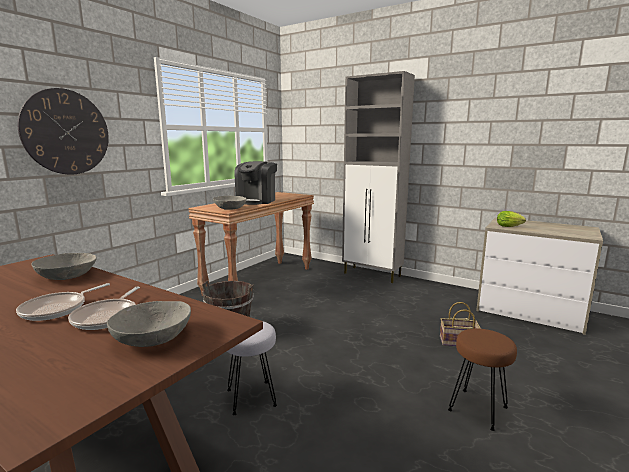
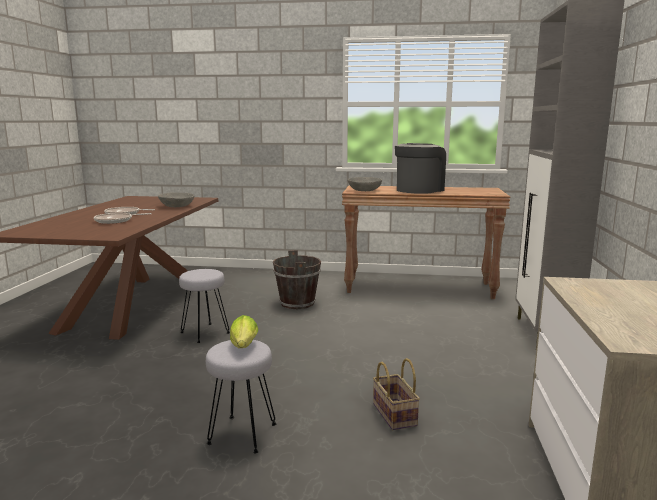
camera: 65 degrees right, 0 degrees up
wall clock [18,88,109,175] -> none
grey bowl [107,301,191,347] -> none
coffee machine [234,161,277,205] -> coffee machine turned 135 degrees clockwise [395,143,446,194]
brown stool [448,328,517,431] -> grey stool [206,340,276,453]
lettuce [497,211,526,227] -> lettuce moved to [230,315,258,348]

